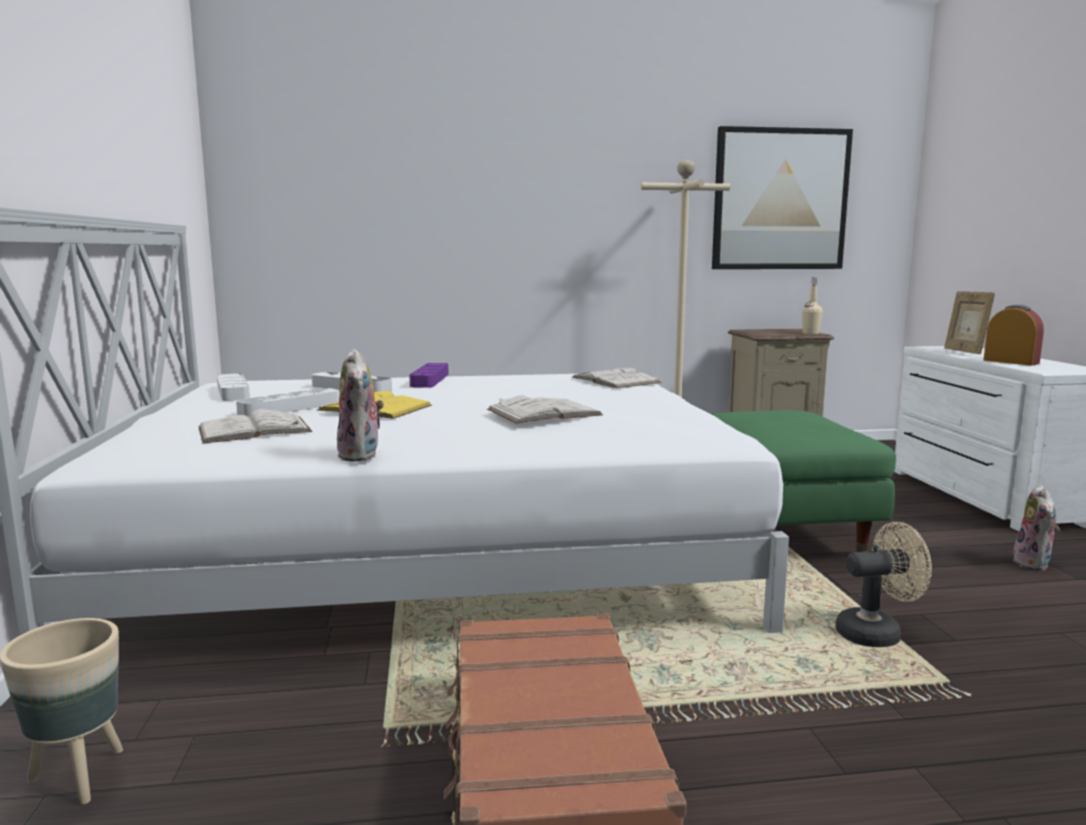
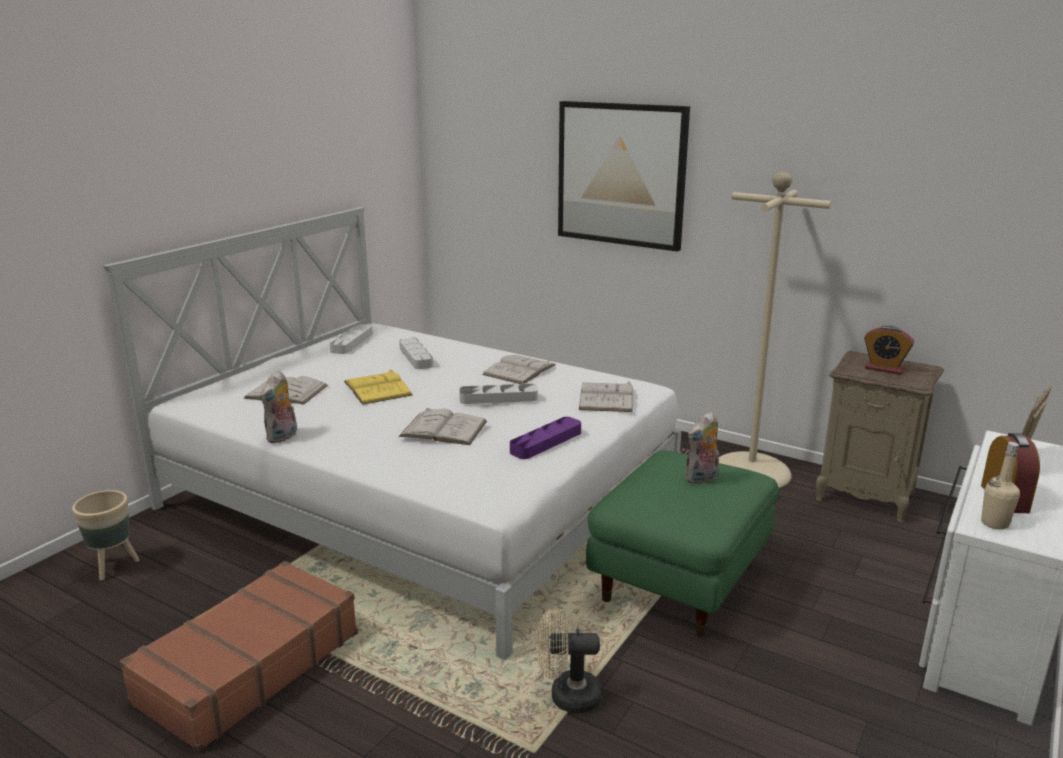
camera: 40 degrees right, 10 degrees up
grey tray [236,388,339,417] -> grey tray moved to [459,384,538,404]
purple tray [409,363,449,388] -> purple tray moved to [510,417,581,459]
picture [712,126,853,269] -> picture moved to [558,101,690,252]
beige bottle [802,278,823,335] -> beige bottle moved to [981,442,1020,530]
beige fan [836,522,932,647] -> beige fan turned 150 degrees clockwise [536,609,601,713]
plush toy [1013,484,1060,571] -> plush toy moved to [685,411,719,485]
none -> white book [482,355,555,384]
none -> alarm clock [864,326,914,375]

